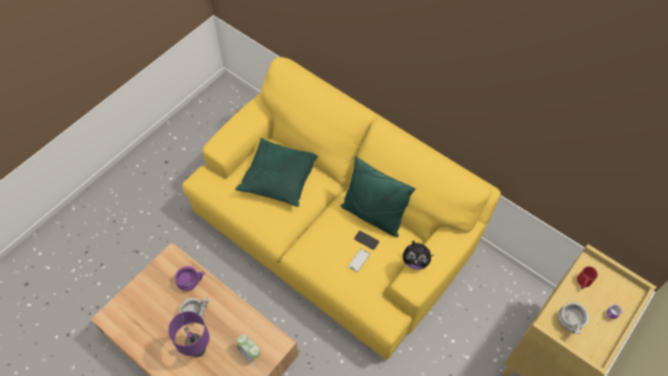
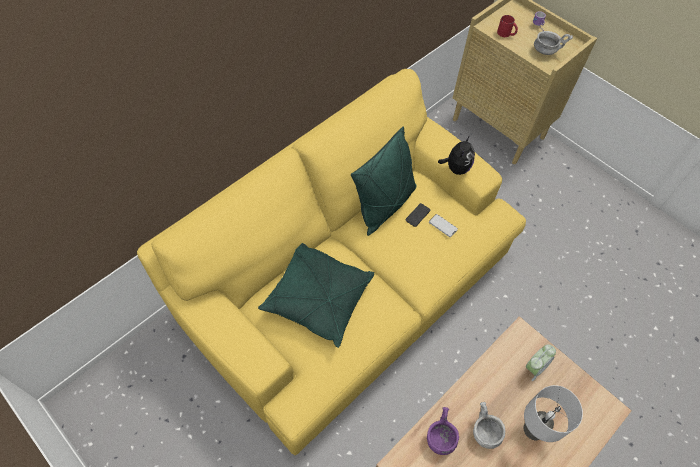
camera: 85 degrees left, 0 degrees up
purple table lamp [168,311,209,358] -> white table lamp [524,385,583,442]

